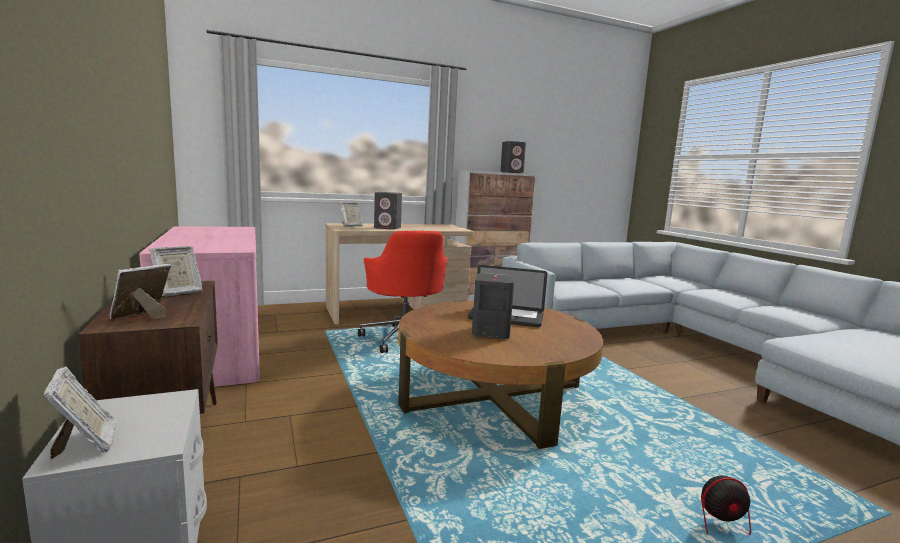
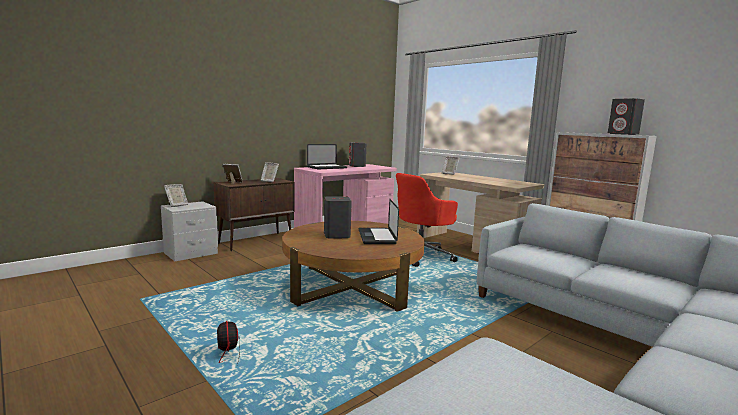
camera: 70 degrees right, 0 degrees up
grey speaker [374,192,402,230] -> grey speaker moved to [349,142,366,167]
none -> laptop [307,144,347,169]

